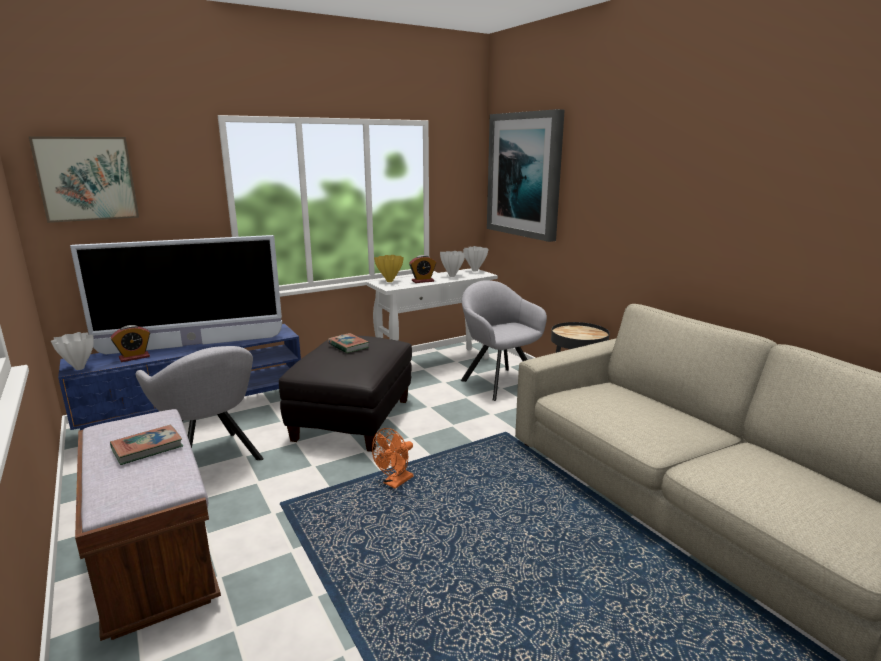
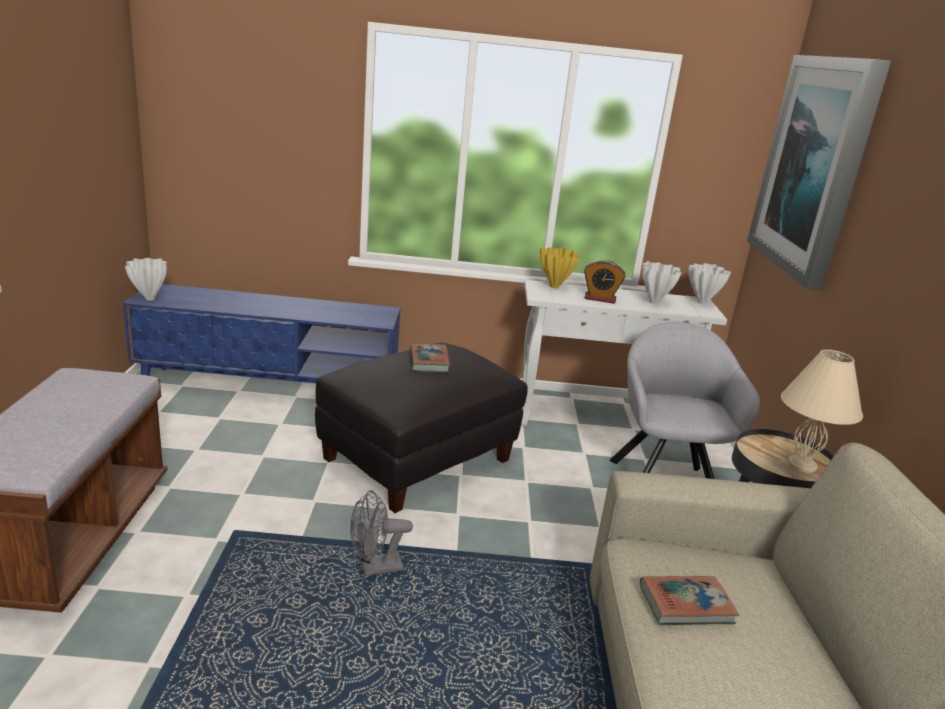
camera: 30 degrees right, 5 degrees up
picture [28,136,139,223] -> none
television [70,235,282,354] -> none
book [110,424,183,465] -> book moved to [640,576,739,625]
alarm clock [111,325,150,362] -> none
grey armchair [136,346,264,460] -> none
orange fan [372,428,413,489] -> grey fan [350,490,413,576]
none -> beige table lamp [781,350,863,473]

